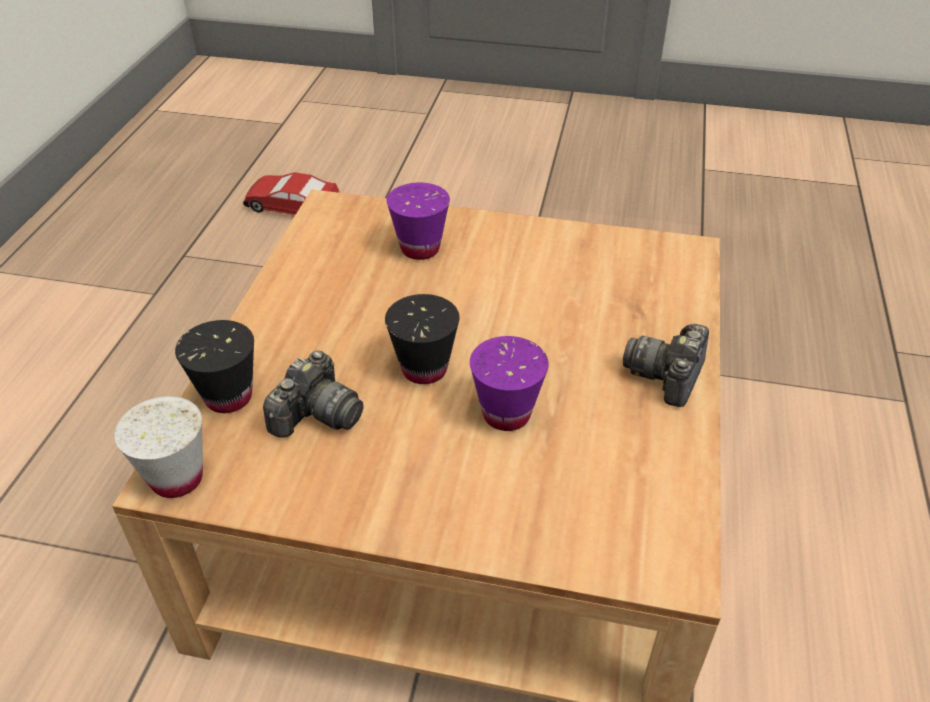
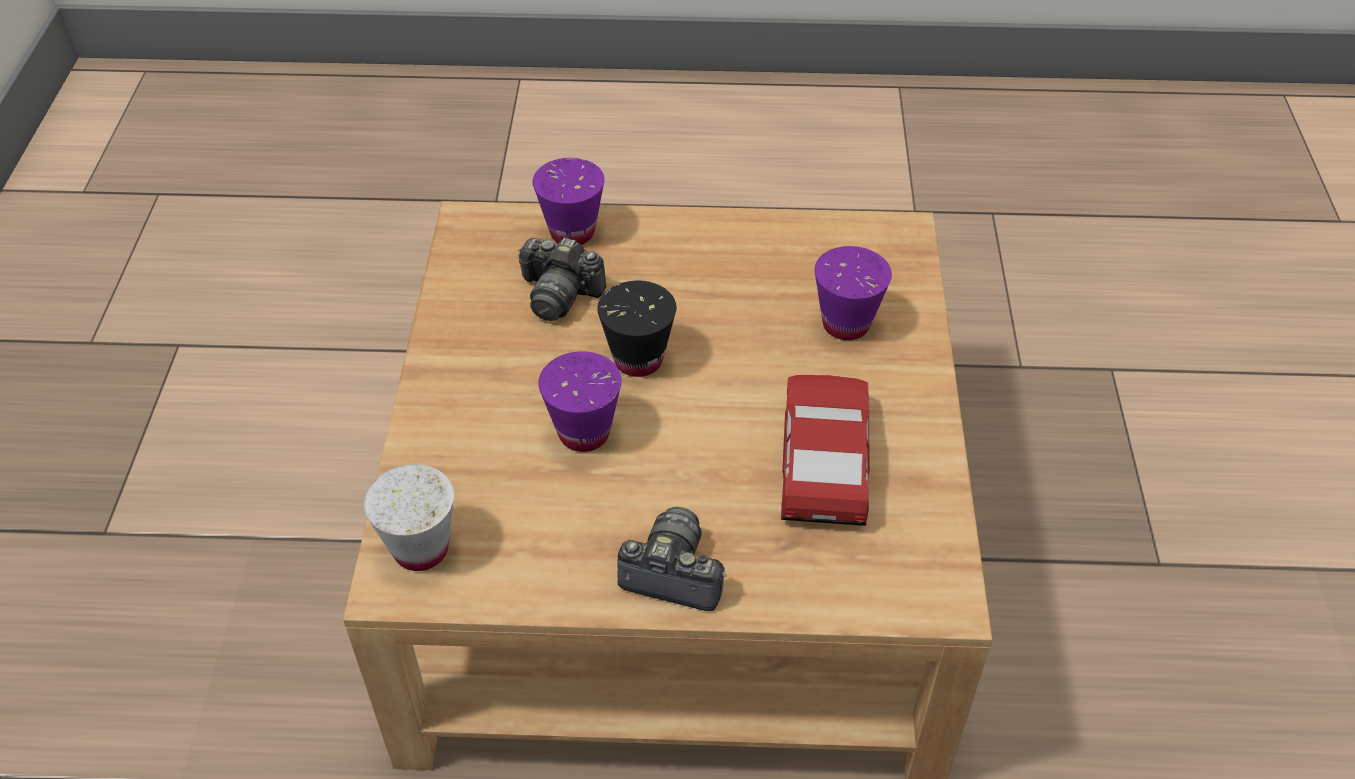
camera: 80 degrees right, 5 degrees up
white cup [114,396,203,498] -> white cup moved to [364,464,454,571]
black cup [175,320,254,413] -> purple cup [533,158,605,245]
toy car [243,172,339,215] -> toy car moved to [781,375,870,526]

